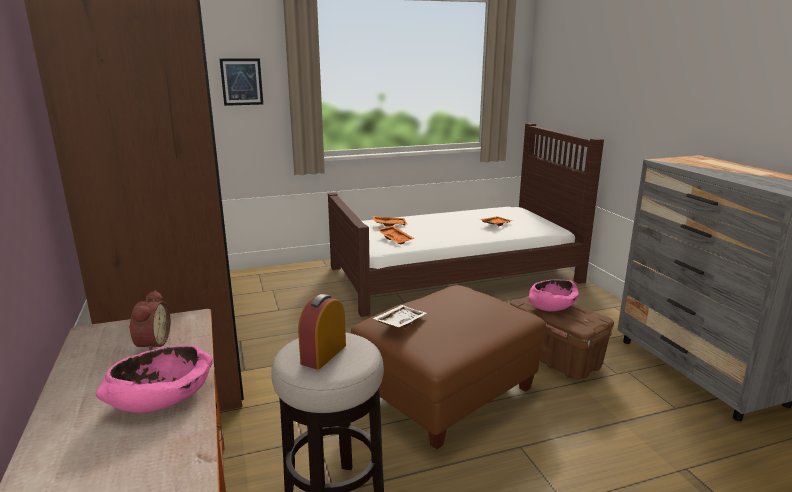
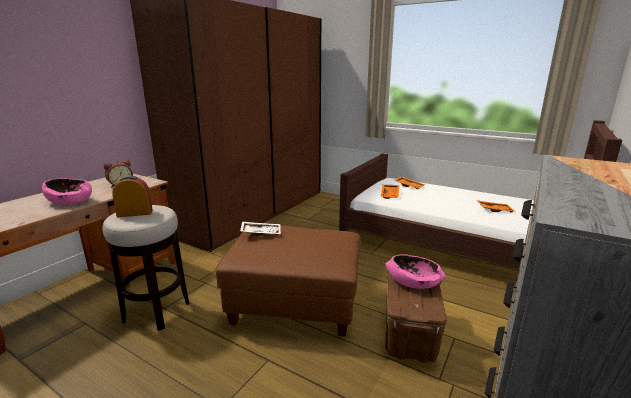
camera: 50 degrees right, 0 degrees up
picture [220,58,263,106] -> none

